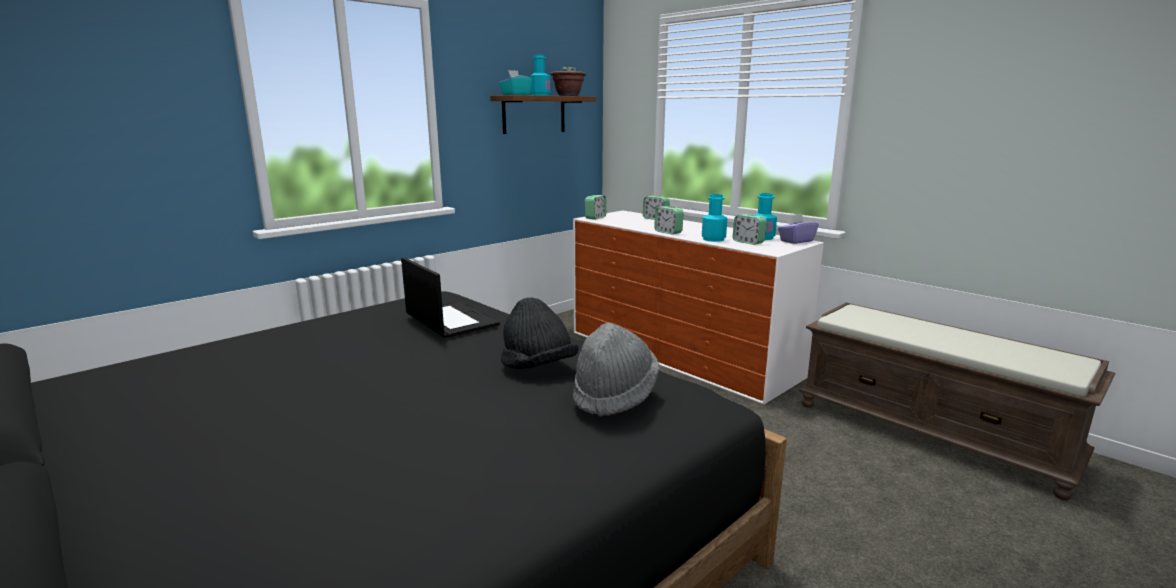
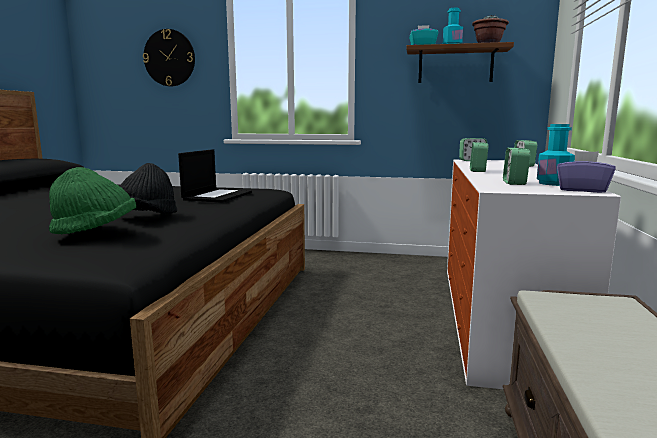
camera: 55 degrees right, 5 degrees down
grey hat [573,323,660,417] -> green hat [49,167,136,234]
turquoise bottle [702,194,727,242] -> none
none -> wall clock [143,29,195,86]

